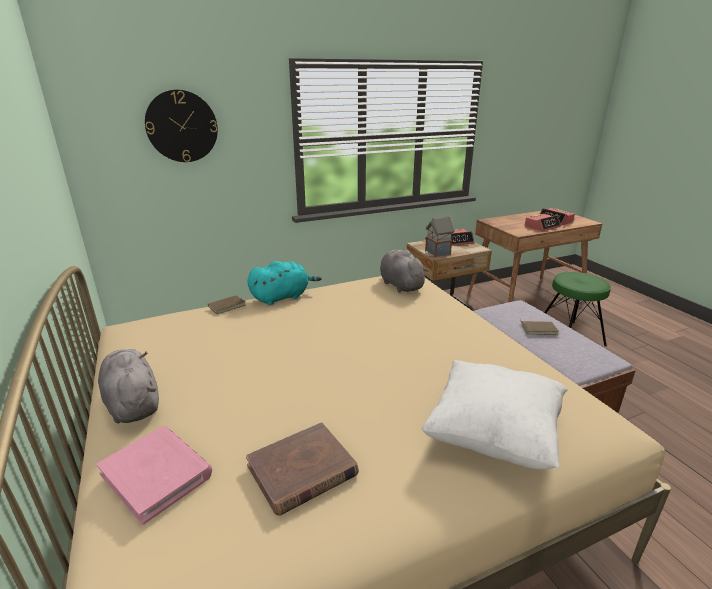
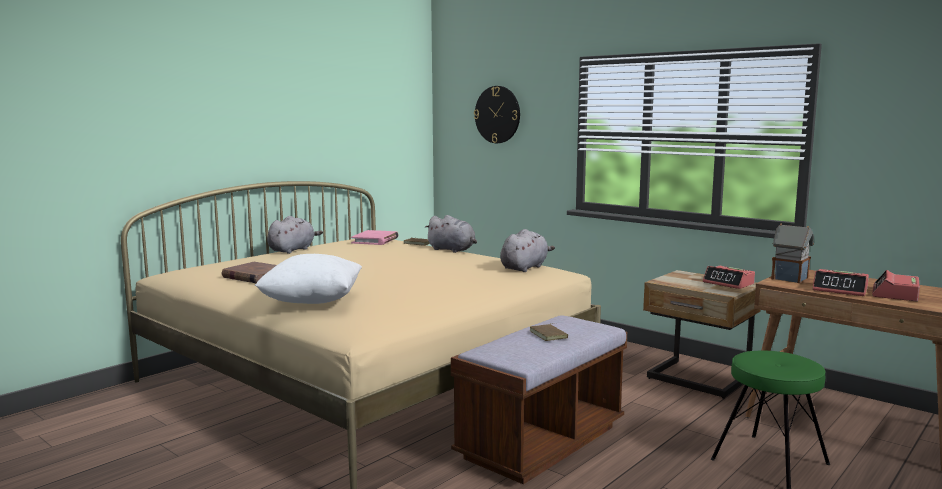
camera: 65 degrees right, 15 degrees down
pink book [97,426,212,525] -> pink book moved to [351,230,399,245]
turquoise plush toy [247,261,321,305] -> grey plush toy [424,215,477,253]
toy house [425,216,455,257] -> toy house moved to [771,223,814,283]

